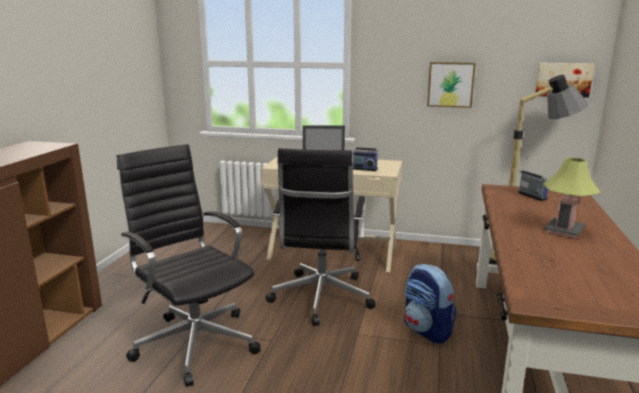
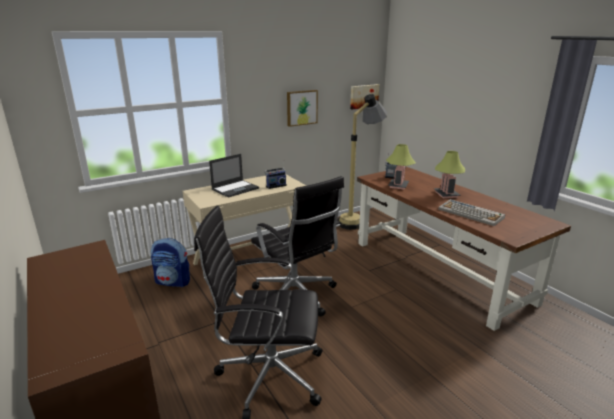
camera: 45 degrees left, 5 degrees up
backpack [404,264,456,344] -> backpack moved to [151,238,190,287]
none -> table lamp [386,144,416,190]
none -> keyboard [438,199,505,226]

